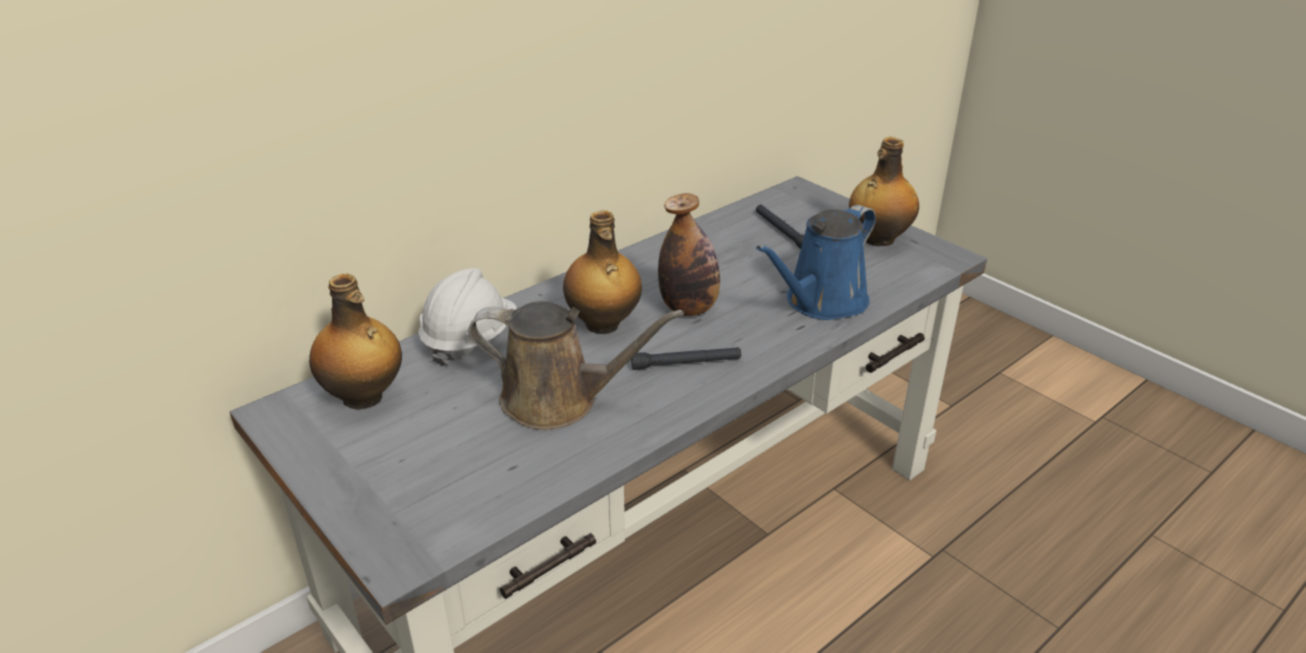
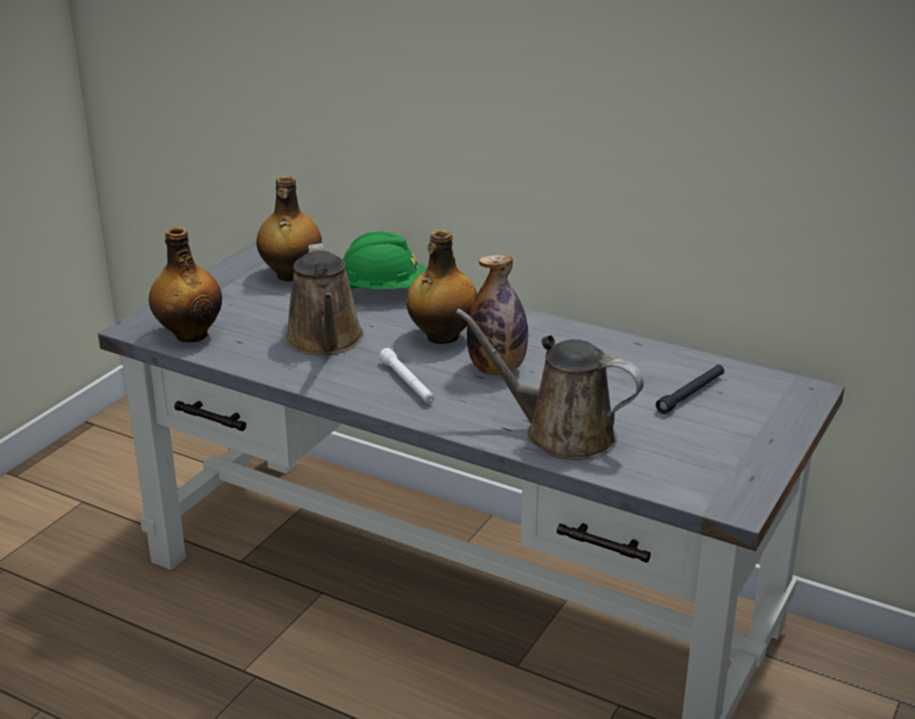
camera: 70 degrees right, 5 degrees down
white hard hat [418,268,517,366] -> green hard hat [343,231,427,289]
black flashlight [631,347,741,370] -> white flashlight [379,348,434,403]
blue watering can [756,205,876,320] -> brown watering can [456,309,644,460]
bottle [849,137,919,246] -> bottle moved to [149,227,222,343]

